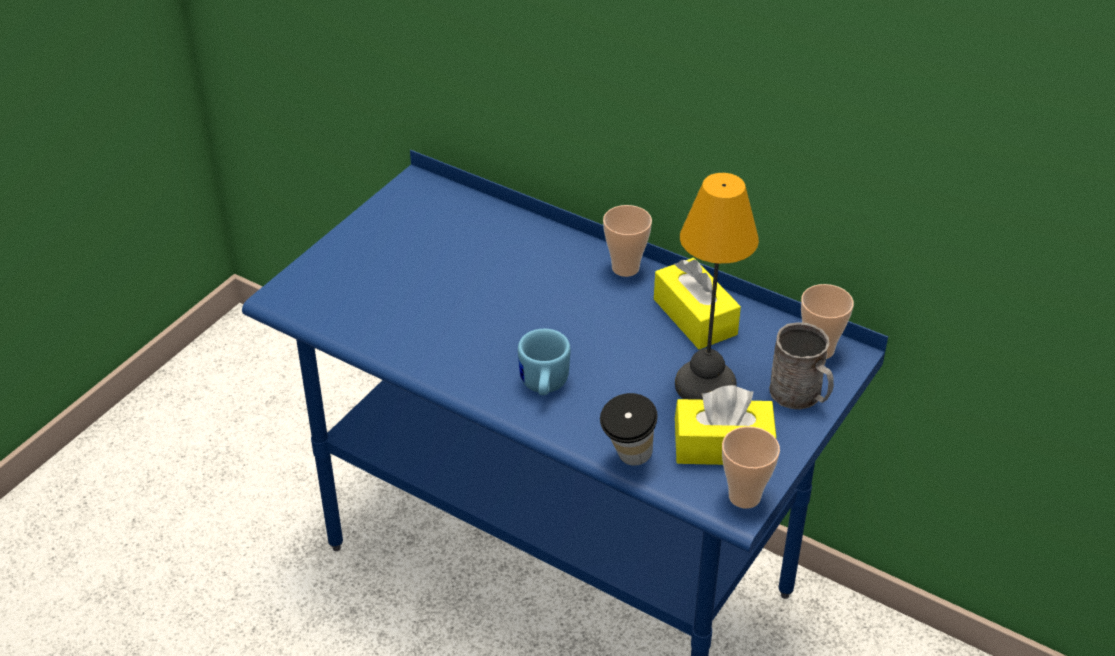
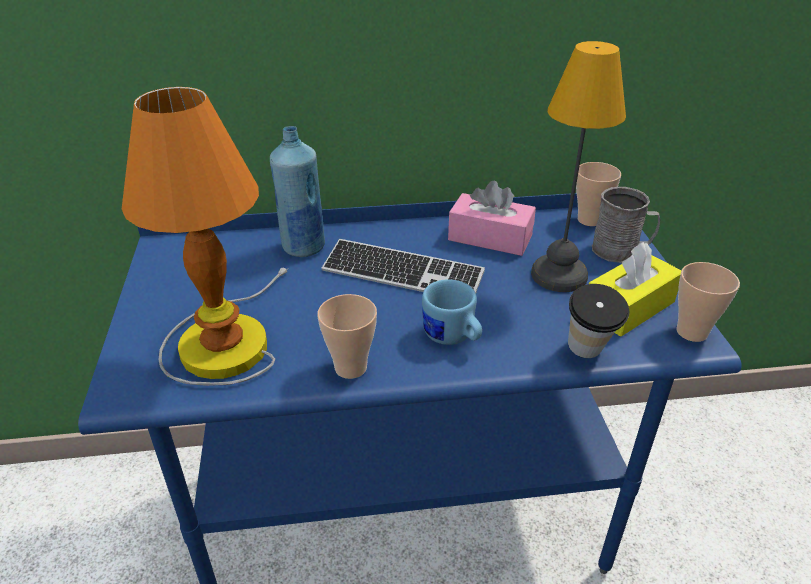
camera: 40 degrees left, 5 degrees down
cup [603,205,652,277] -> cup moved to [317,294,377,379]
yellow tissue box [654,258,741,349] -> pink tissue box [448,181,536,256]
none -> table lamp [122,87,288,386]
none -> blue bottle [270,126,325,257]
none -> keyboard [322,239,485,293]

